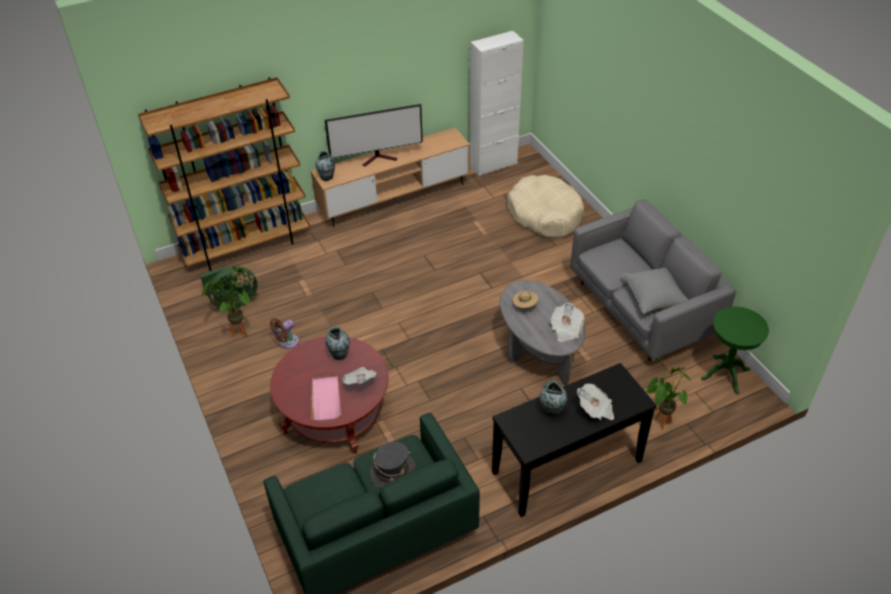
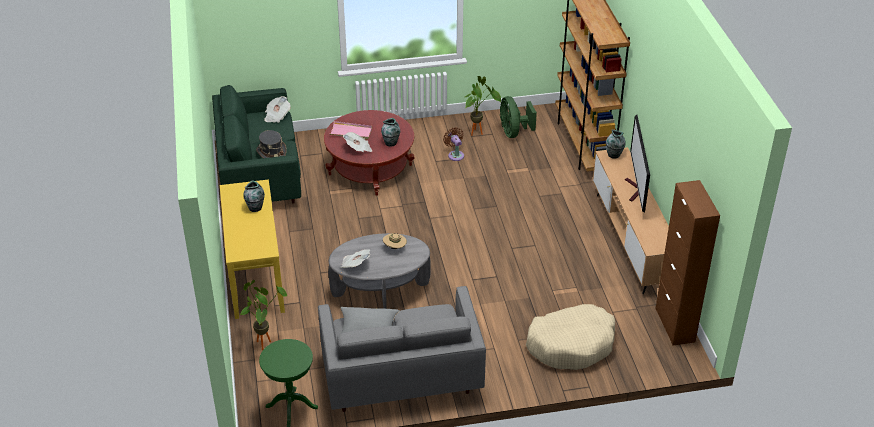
camera: 105 degrees right, 5 degrees down
white cabinet [470,31,524,176] -> brown cabinet [656,180,720,346]
black console table [492,363,657,517] -> yellow console table [220,180,285,319]
newspaper [577,384,614,420] -> newspaper moved to [264,96,291,123]

